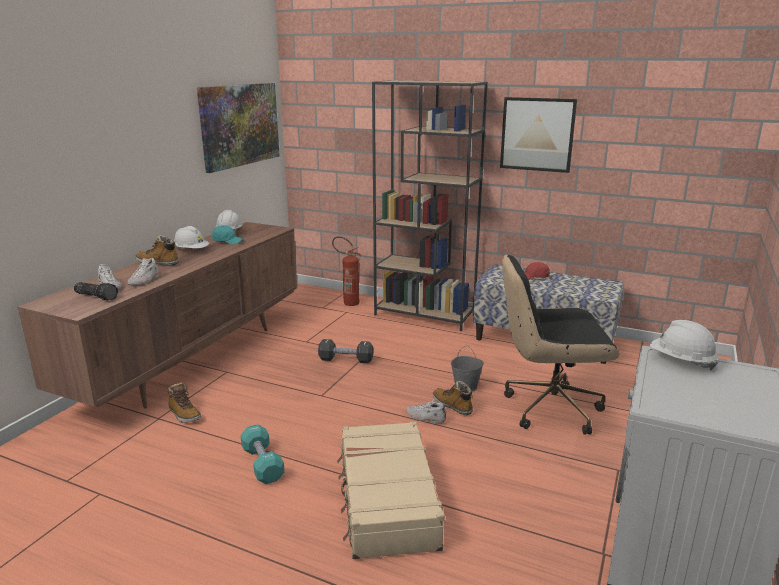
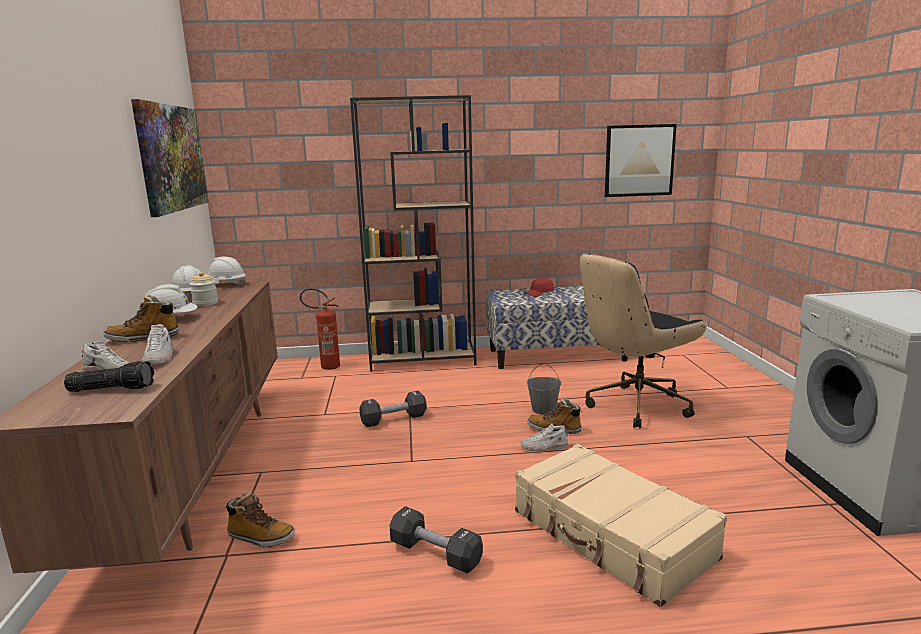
camera: 30 degrees left, 5 degrees down
turquoise cap [212,225,244,245] -> jar [190,272,218,306]
turquoise dumbbell [240,424,285,484] -> black dumbbell [390,506,483,574]
picture [500,97,577,173] -> picture moved to [605,124,677,197]
white hard hat [650,320,718,370] -> white hard hat moved to [208,257,246,285]

